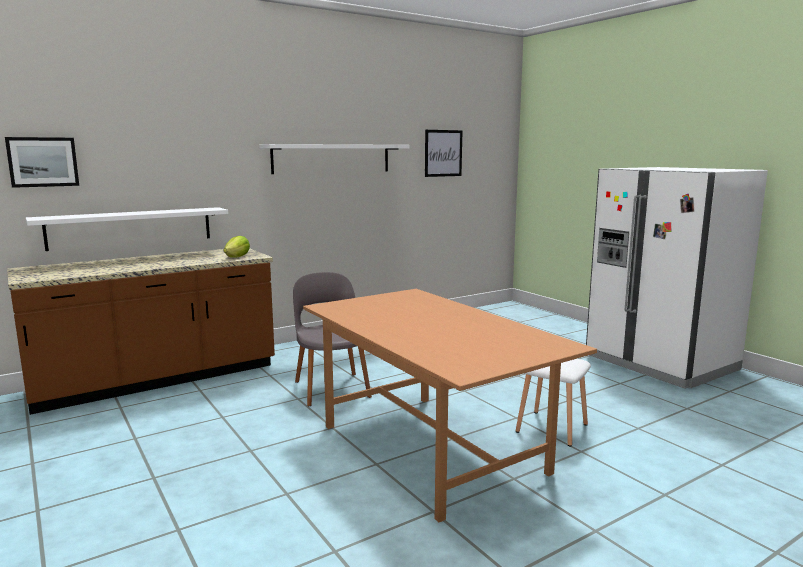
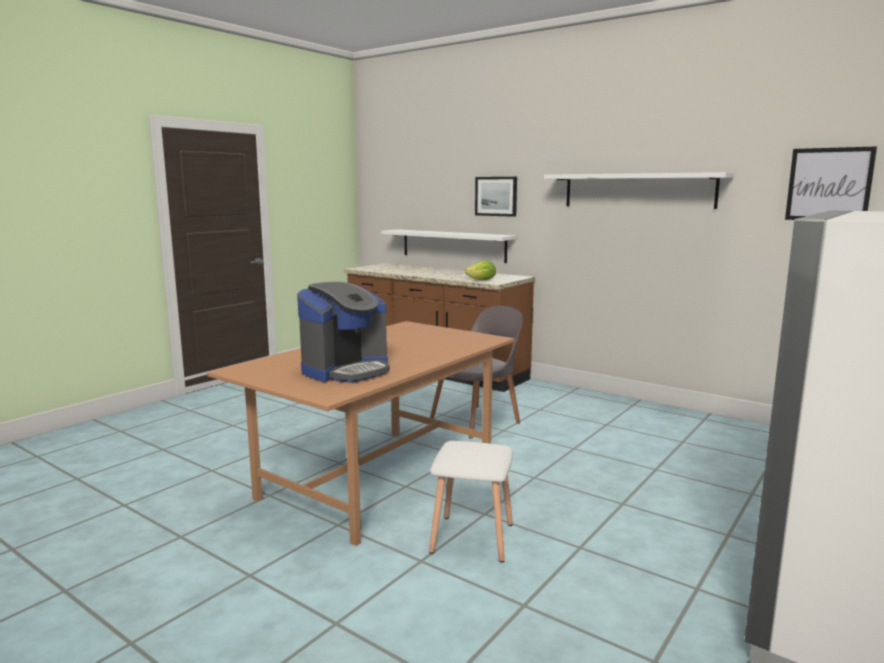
camera: 70 degrees right, 0 degrees up
picture [5,137,79,188] -> picture moved to [475,177,517,217]
none -> coffee machine [297,282,390,383]

